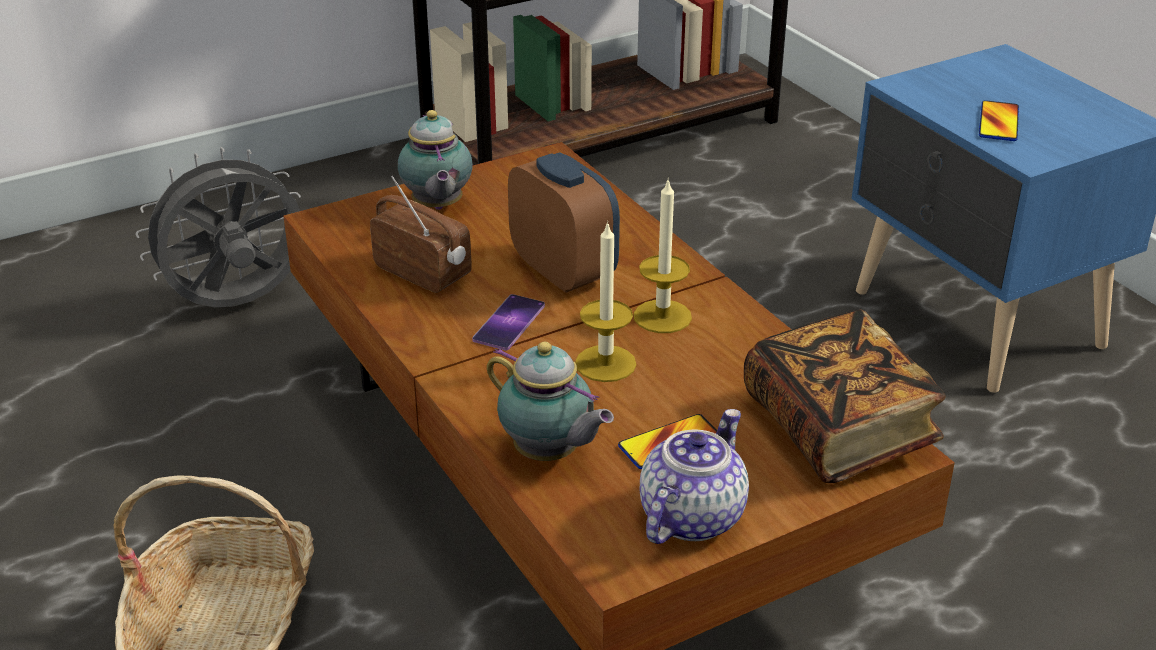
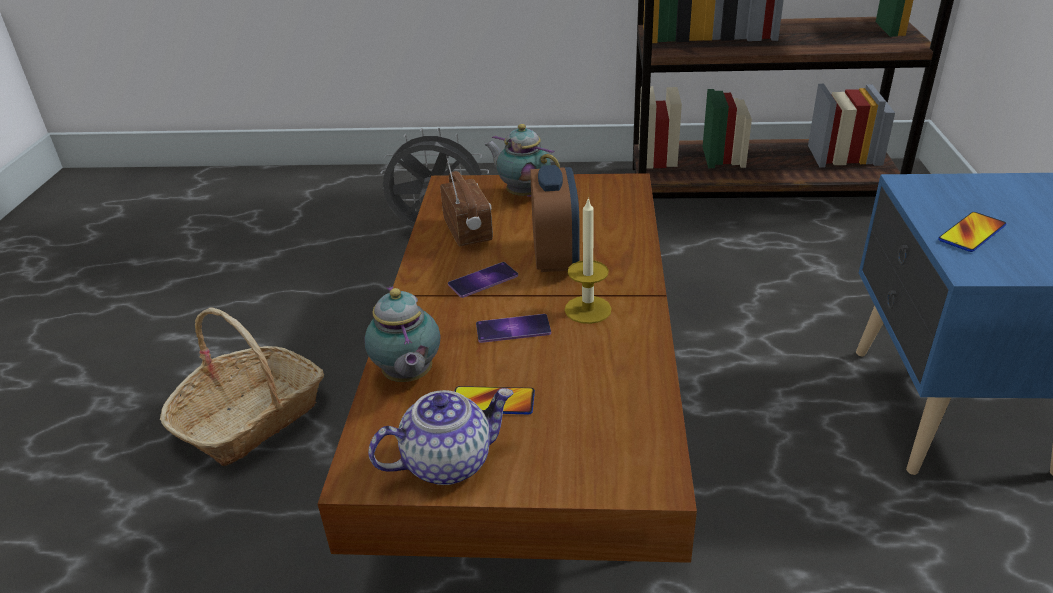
camera: 35 degrees right, 0 degrees up
teapot [398,110,473,210] -> teapot turned 105 degrees clockwise [484,124,560,197]
candle [575,221,636,382] -> phone [476,314,551,343]
book [744,310,946,483] -> none

